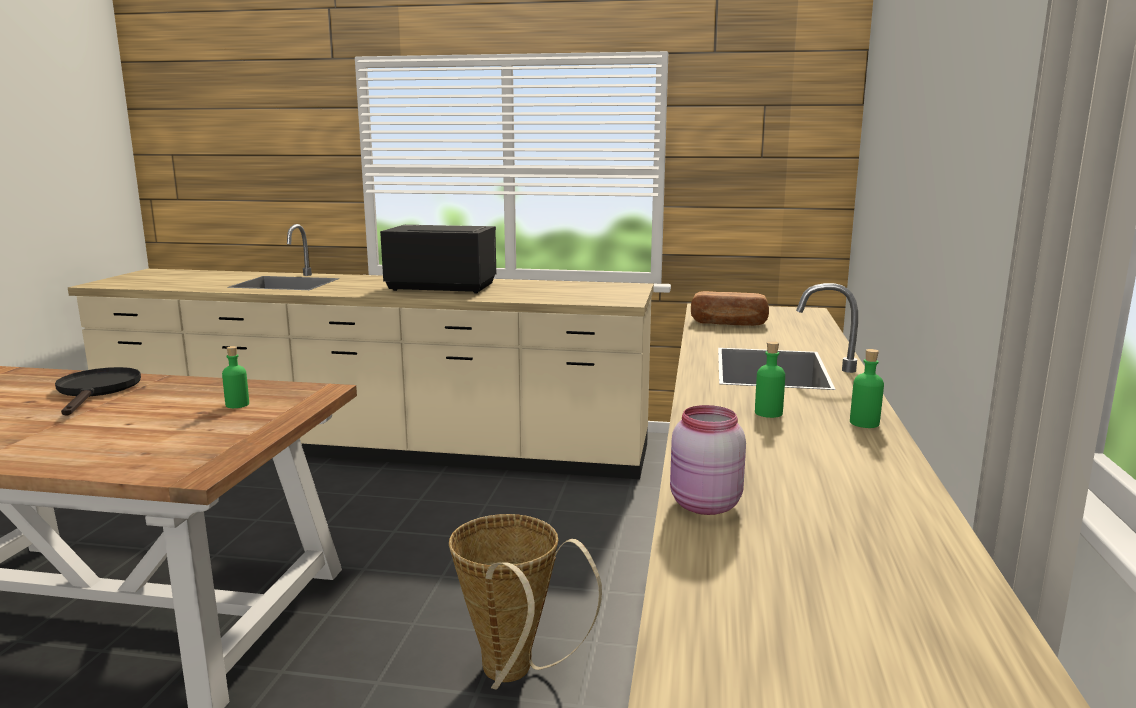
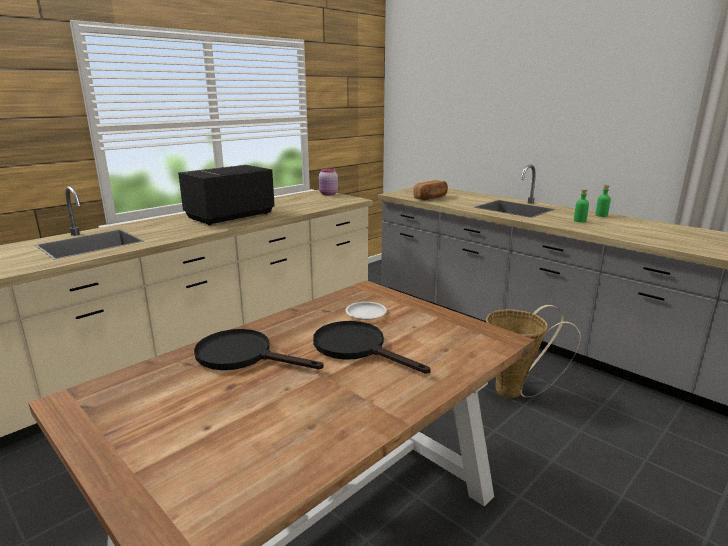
camera: 55 degrees left, 5 degrees up
green bottle [222,346,249,408] -> white plate [345,302,387,320]
pink jar [670,405,746,515] -> pink jar moved to [319,168,338,196]
none -> black frying pan [313,321,431,373]

